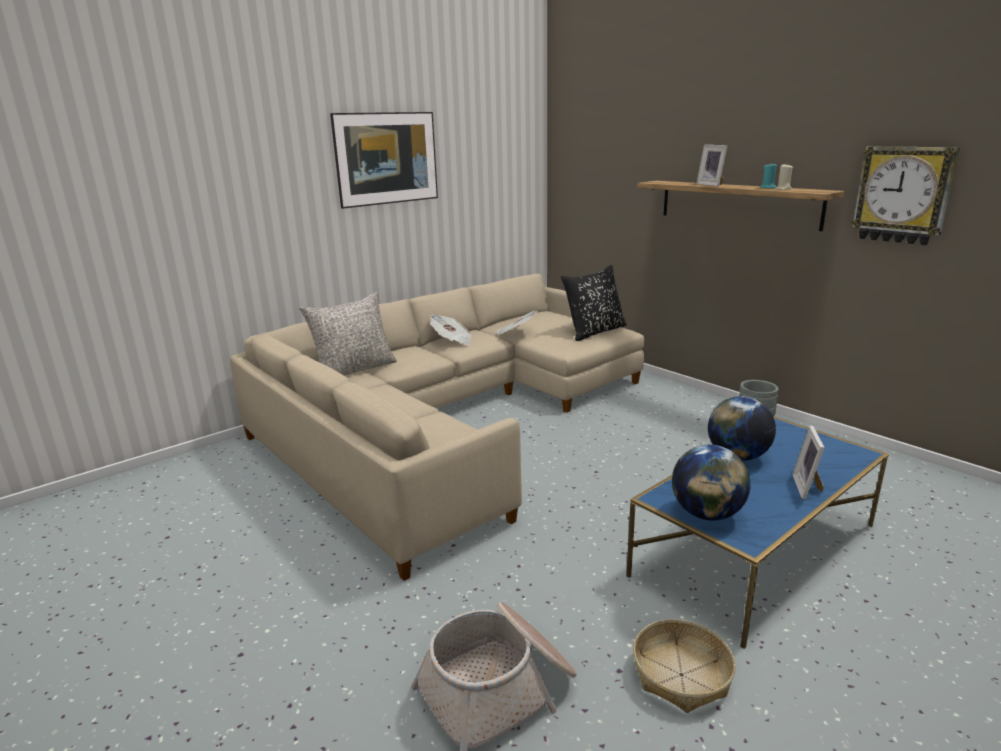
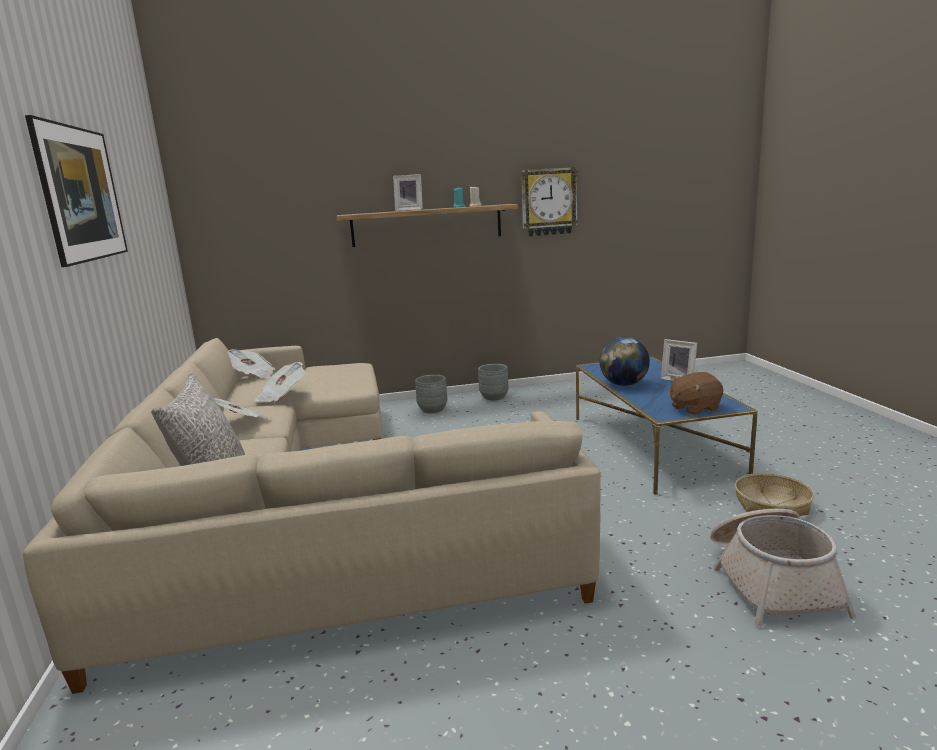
camera: 60 degrees left, 5 degrees down
black pillow [561,265,627,341] -> none
globe [672,444,751,521] -> brown plush toy [670,372,723,415]
none -> newspaper [228,349,275,378]
none -> grey planter [415,375,447,413]

